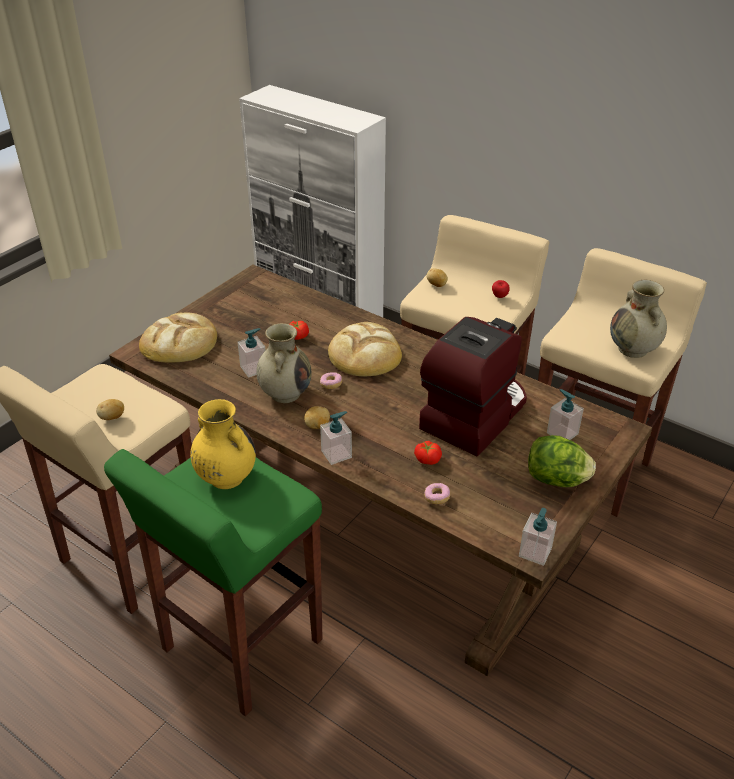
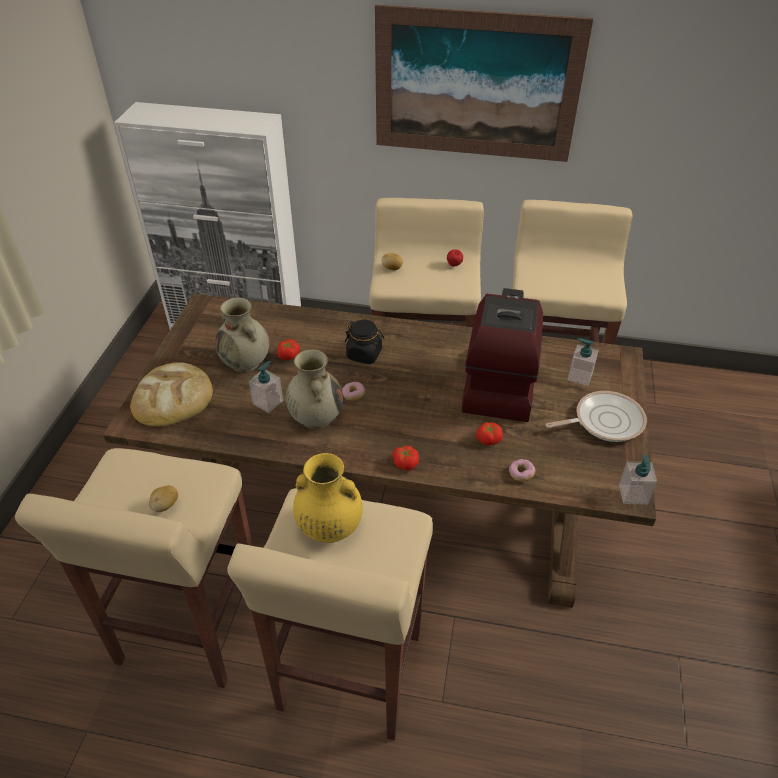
camera: 25 degrees left, 5 degrees up
green stool [104,449,323,716] -> beige stool [227,488,433,740]
potato [304,406,330,429] -> none
soap dispenser [320,411,352,465] -> tomato [392,446,419,470]
bread [328,322,402,377] -> black jar [345,320,384,364]
lettuce [528,435,596,487] -> frying pan [546,391,647,442]
beige vase [610,280,667,358] -> beige vase moved to [215,297,269,373]
none -> picture [375,5,593,162]

